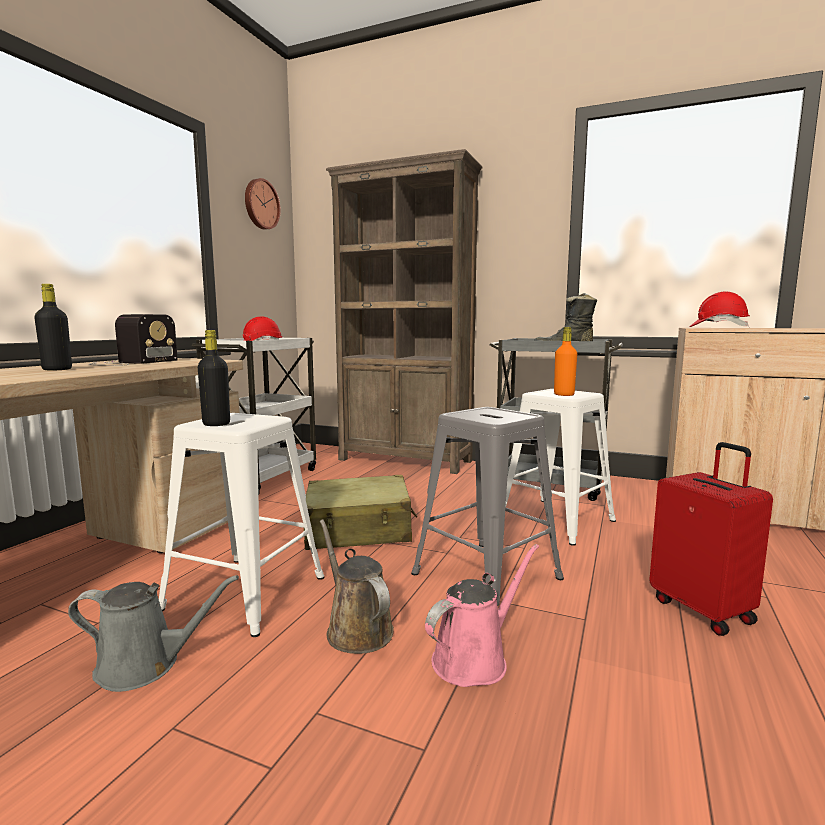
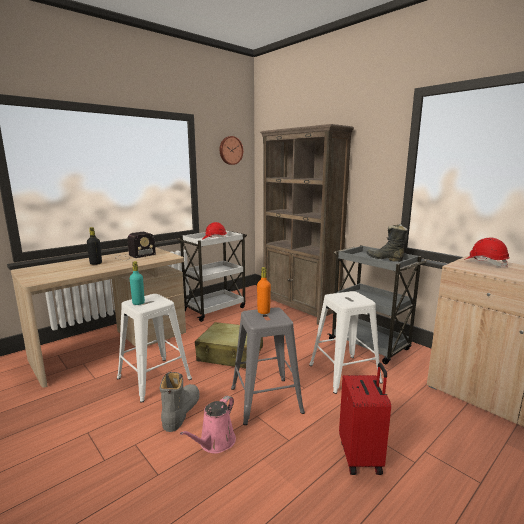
camera: 25 degrees right, 5 degrees up
grey watering can [68,575,239,692] -> none
black bottle [198,330,230,426] -> turquoise bottle [130,261,145,305]
brown watering can [320,519,394,654] -> grey boot [159,371,200,432]
pink watering can [425,544,539,687] -> pink watering can turned 135 degrees clockwise [180,396,236,454]
orange bottle [554,327,577,396] -> orange bottle moved to [257,267,271,314]

